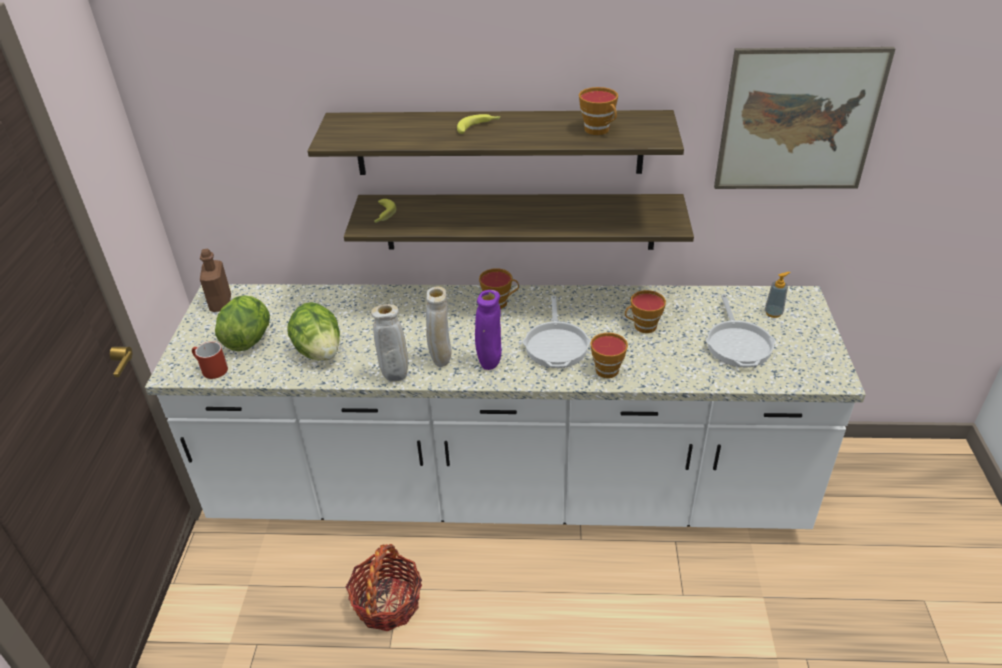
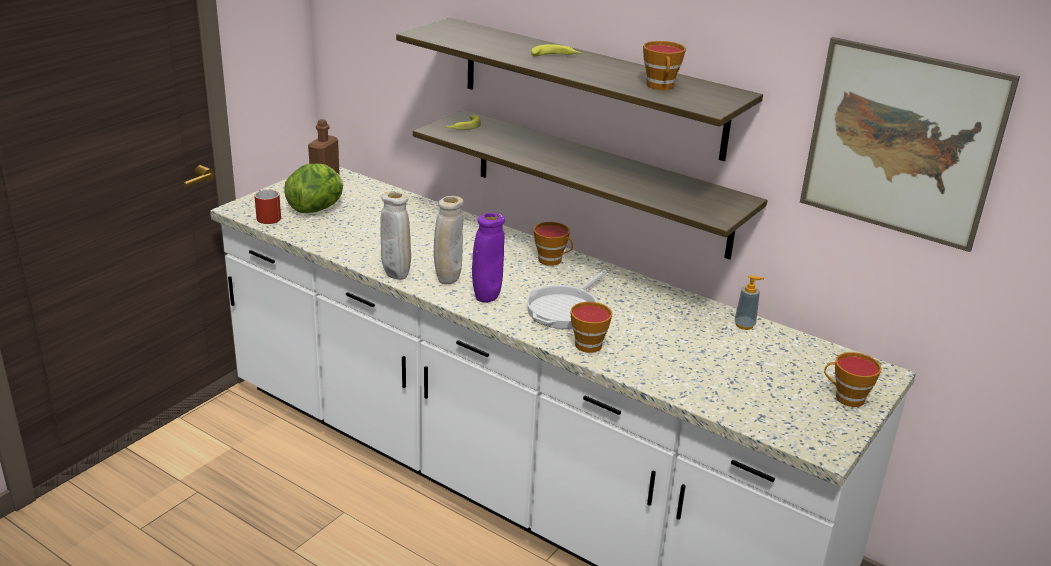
camera: 30 degrees right, 10 degrees down
lettuce [287,302,340,361] -> none
basket [346,544,422,631] -> none
cup [625,290,666,333] -> cup moved to [824,352,882,407]
frying pan [706,294,775,368] -> none
soap dispenser [765,272,791,318] -> soap dispenser moved to [734,275,764,330]

